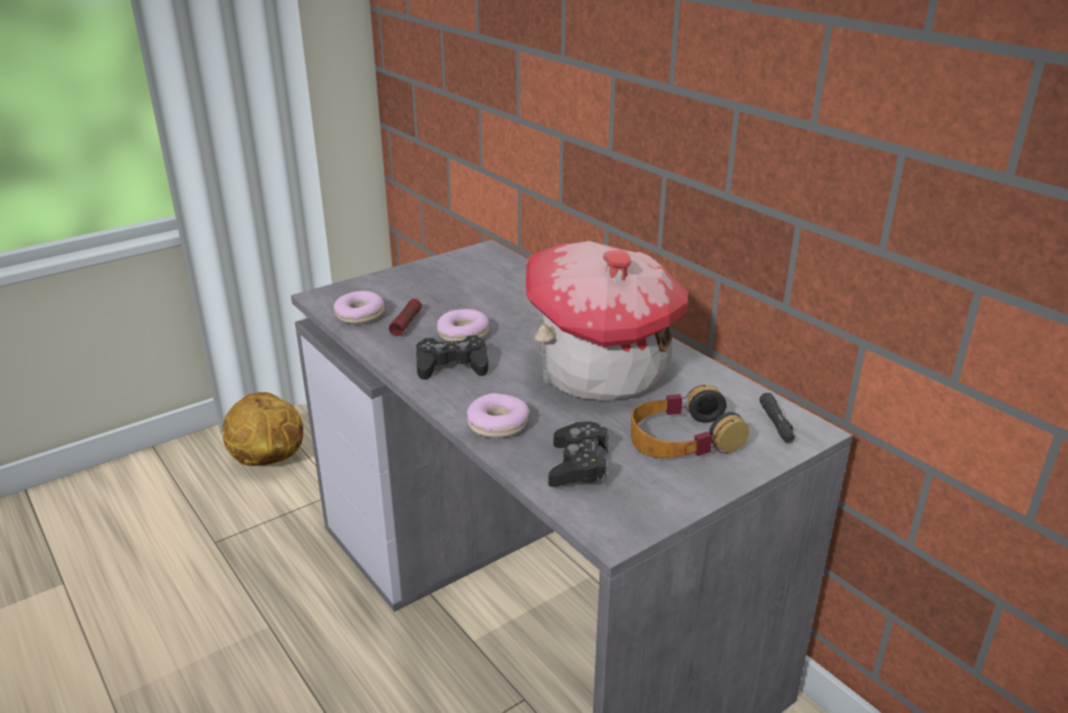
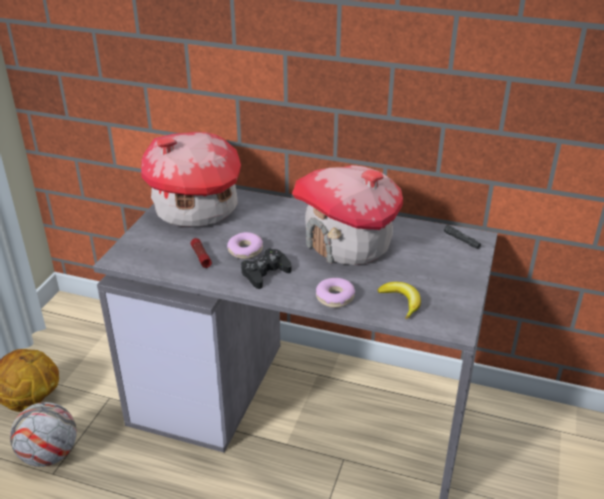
camera: 35 degrees left, 5 degrees up
donut [333,291,384,324] -> none
black game controller [548,421,609,487] -> banana [378,282,421,319]
headphones [631,385,750,458] -> none
none -> football [10,402,77,467]
none -> toy house [141,132,241,226]

